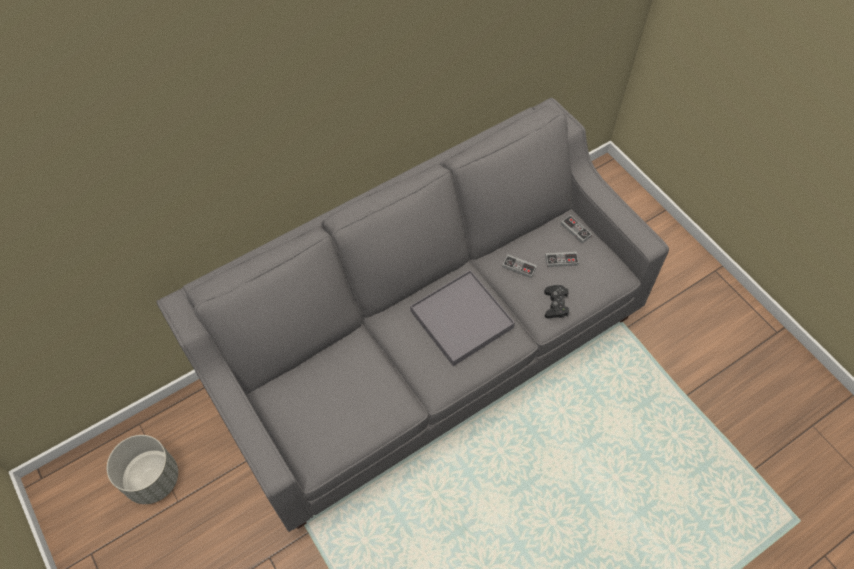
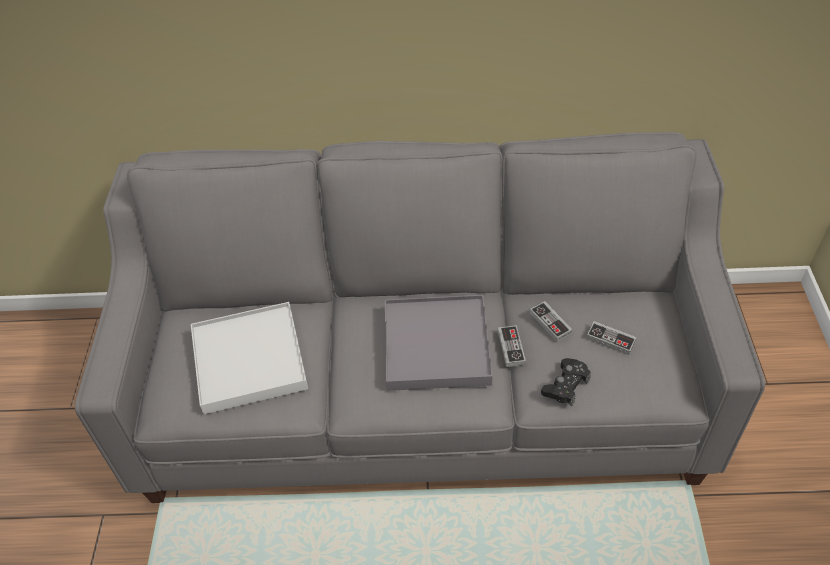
camera: 35 degrees right, 10 degrees down
grey planter [107,435,178,504] -> none
game controller [561,215,592,243] -> game controller moved to [498,325,526,367]
none -> white tray [191,302,308,414]

